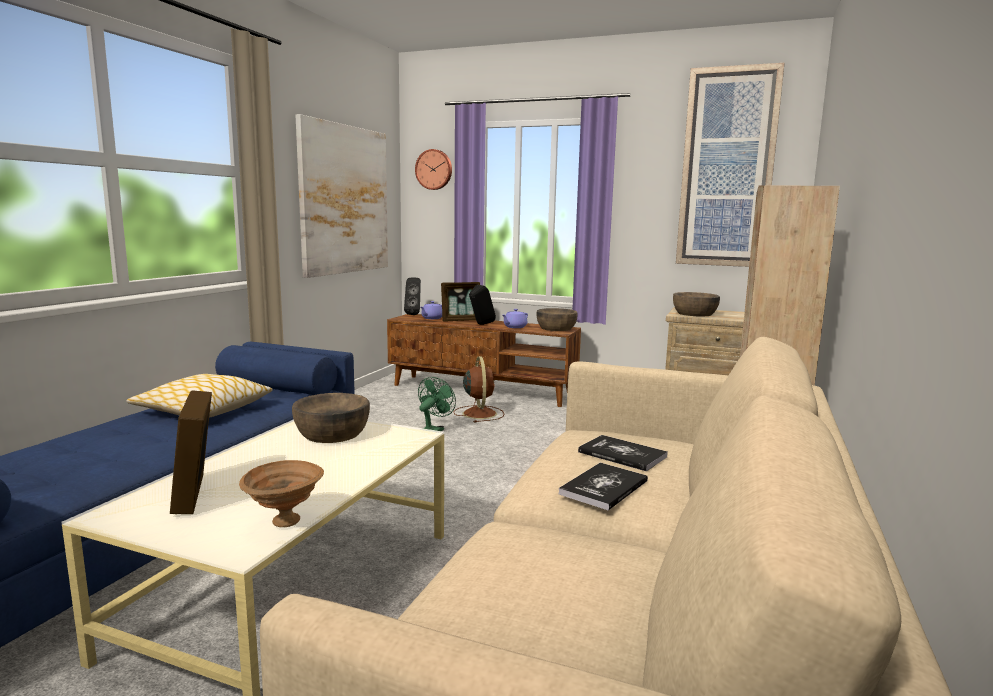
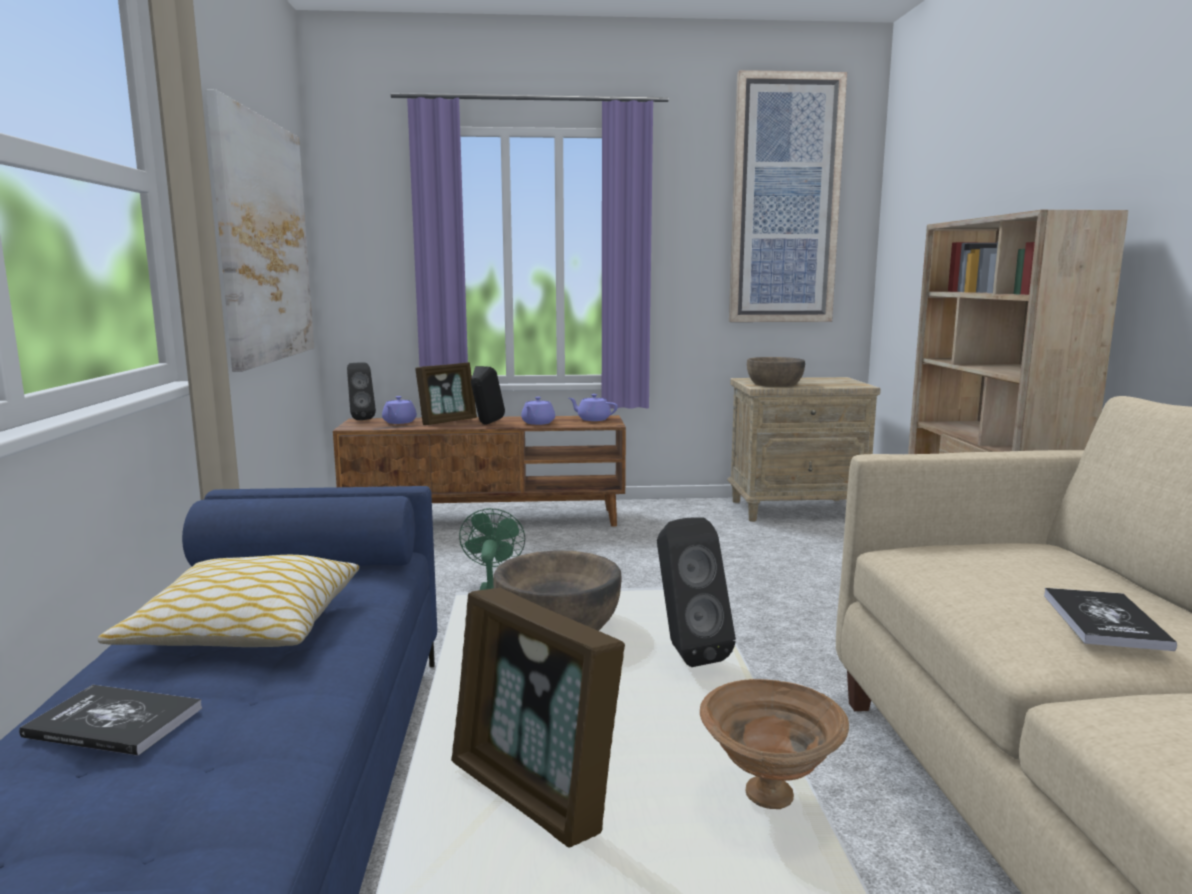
camera: 25 degrees left, 0 degrees up
wall clock [415,149,452,190] -> none
brown fan [453,356,504,423] -> none
brown bowl [536,308,578,331] -> purple teapot [569,394,618,421]
book [578,435,668,471] -> book moved to [19,685,202,756]
none -> black speaker [657,517,736,667]

